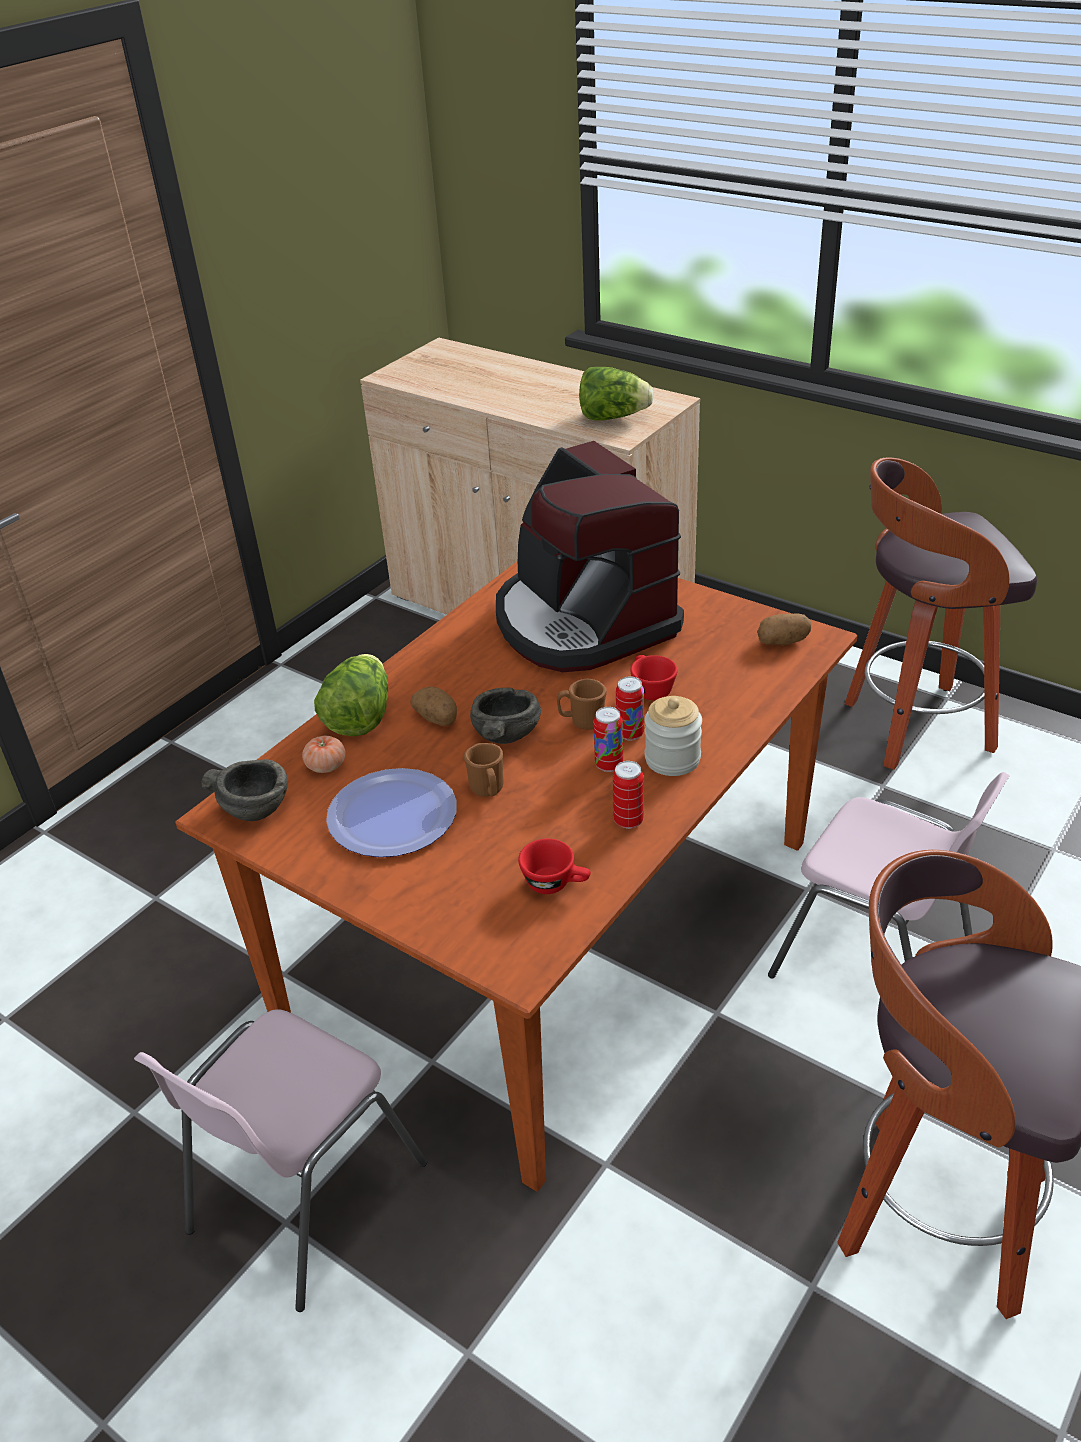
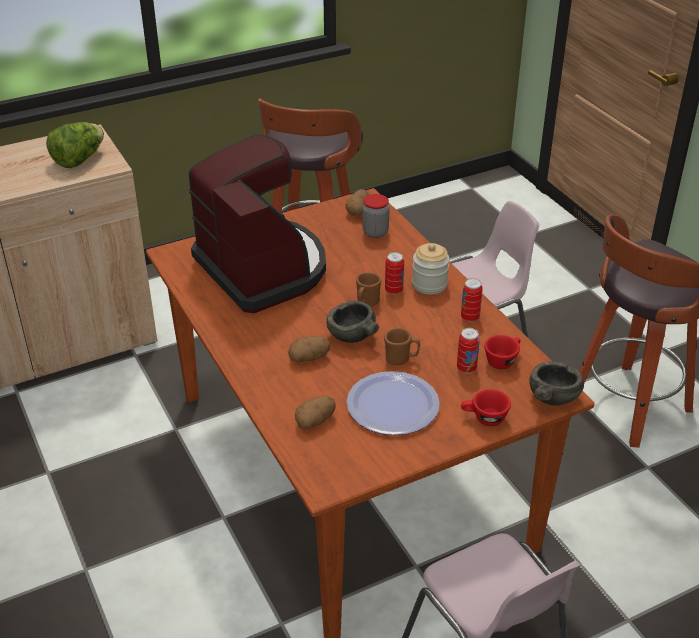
camera: 65 degrees left, 0 degrees up
grey bowl [202,759,288,821] -> grey bowl moved to [529,361,584,406]
tomato [302,736,346,773] -> potato [295,395,336,429]
lettuce [314,654,388,736] -> none
coffee machine [496,441,684,672] -> coffee machine turned 120 degrees counterclockwise [189,134,326,313]
can [594,707,623,772] -> can moved to [457,328,480,374]
red cup [630,655,678,700] -> red cup moved to [461,389,511,426]
none -> jar [362,194,390,238]

